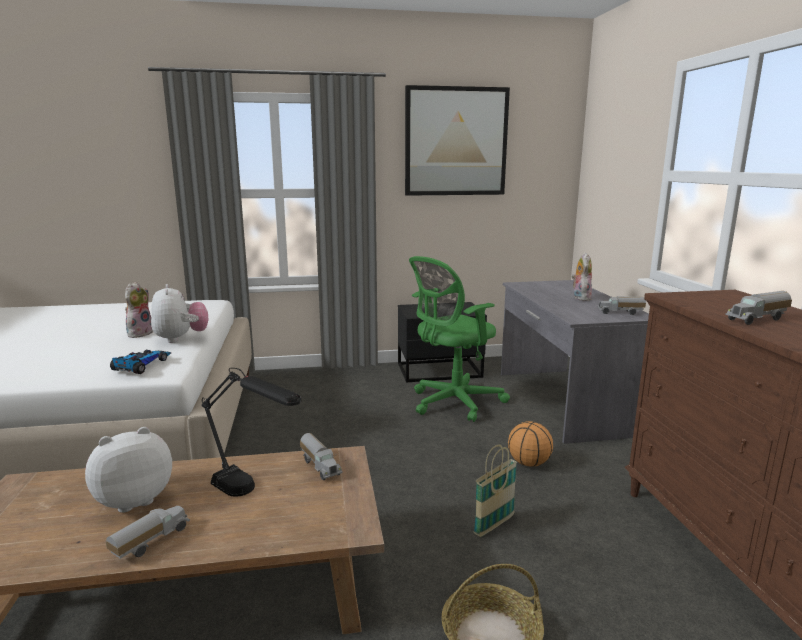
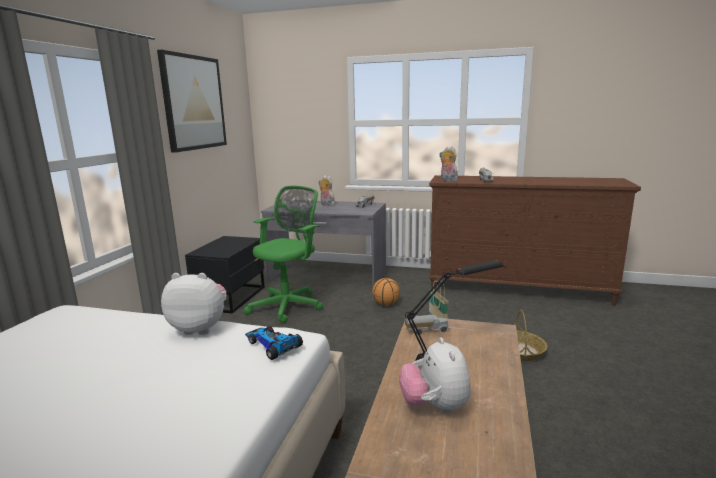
camera: 65 degrees left, 0 degrees up
toy truck [106,506,190,559] -> none
plush toy [125,282,153,338] -> plush toy moved to [439,146,458,181]
green office chair [409,256,510,422] -> green office chair turned 135 degrees counterclockwise [243,186,323,323]

